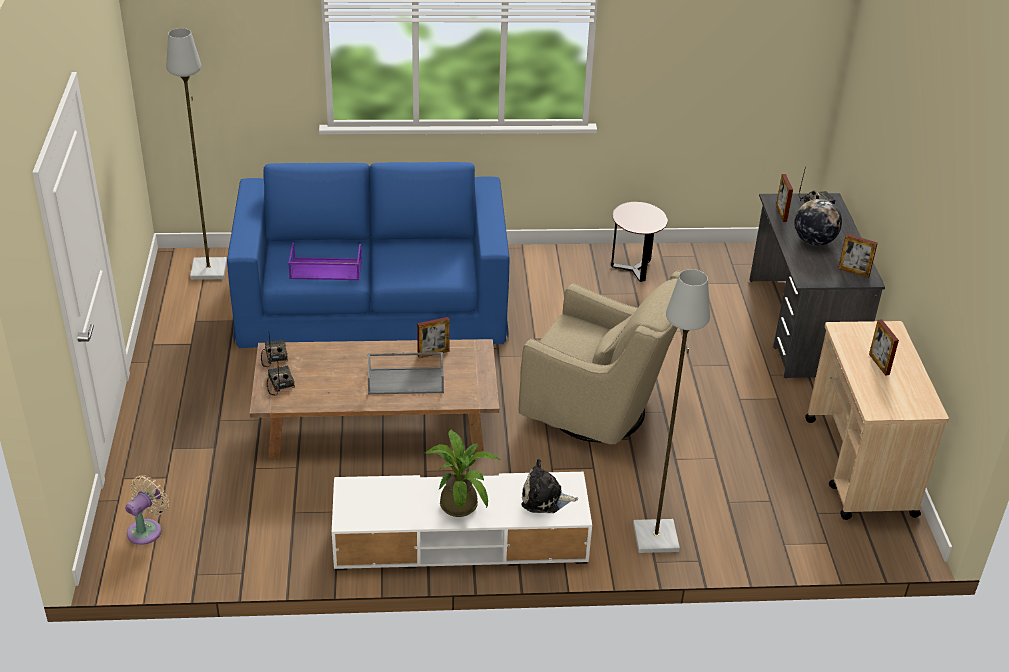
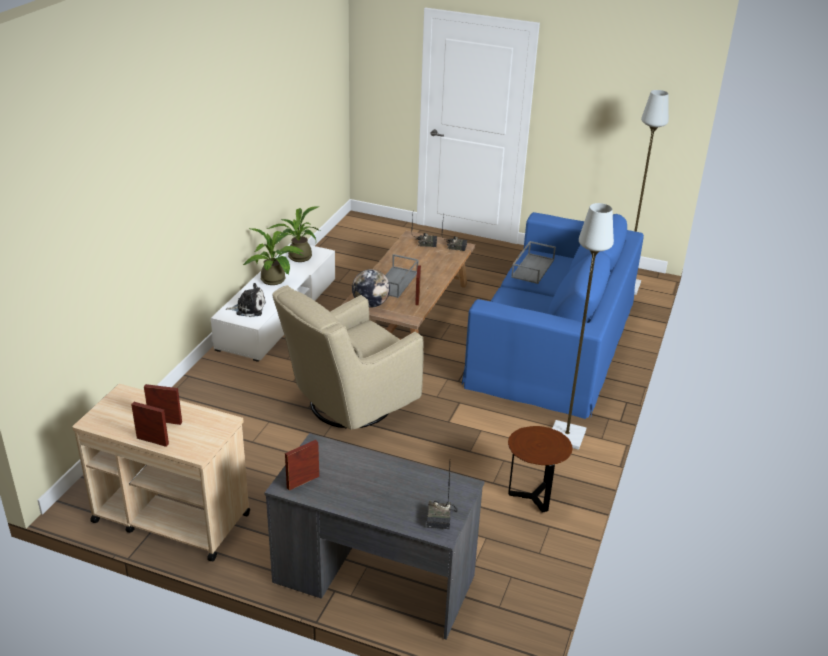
camera: 115 degrees right, 5 degrees down
beige fan [125,475,169,545] -> none
purple tray [288,243,362,280] -> grey tray [511,241,556,284]
plush toy [521,459,578,513] -> plush toy turned 60 degrees clockwise [226,283,266,317]
grey floor lamp [633,269,710,553] -> grey floor lamp moved to [552,203,614,450]
picture frame [776,174,793,222] -> picture frame moved to [131,402,169,447]
globe [794,199,842,246] -> globe moved to [352,269,390,307]
none -> potted plant [267,207,320,262]

